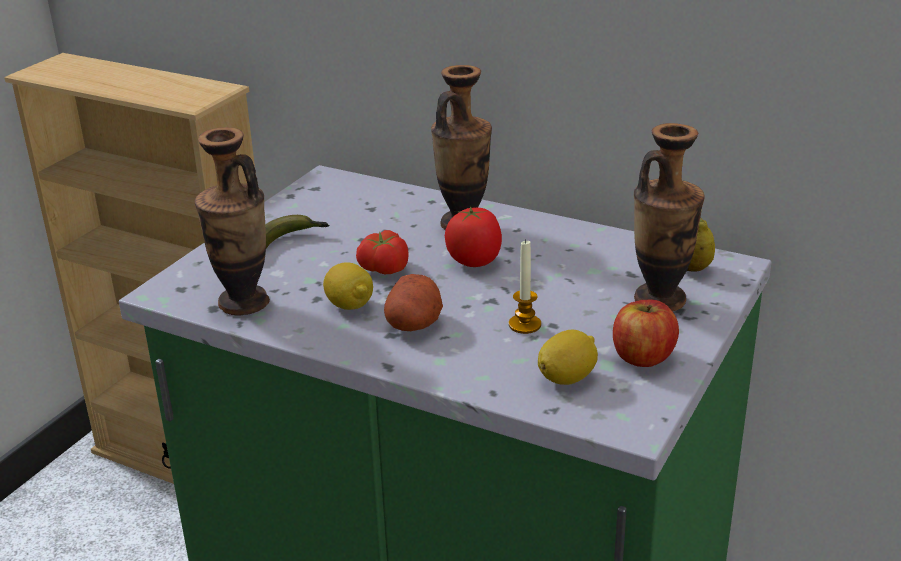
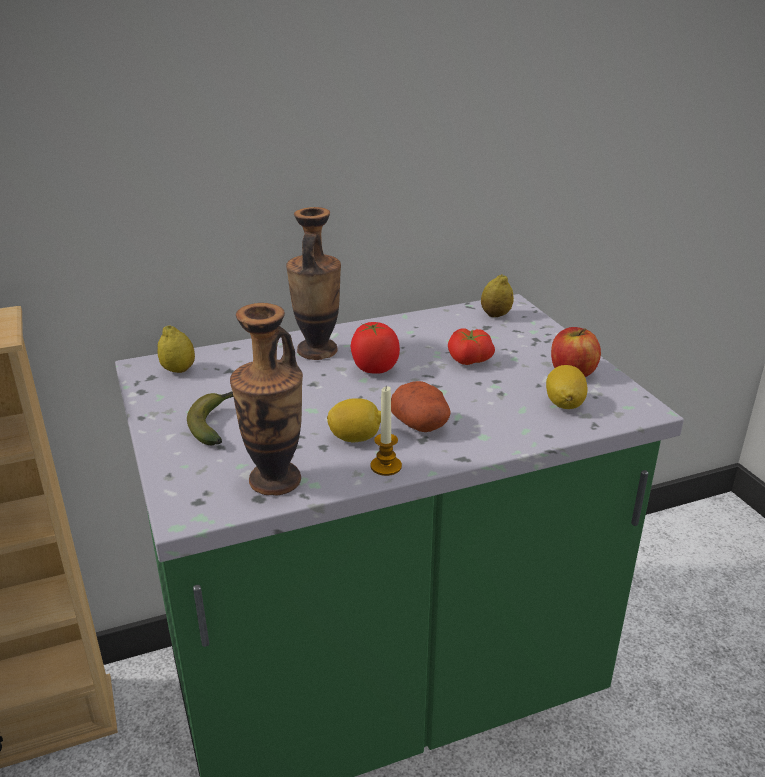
camera: 50 degrees left, 0 degrees up
tomato [356,230,409,274] -> tomato moved to [448,328,495,365]
candle [509,239,541,334] -> candle moved to [371,386,402,476]
vase [634,123,705,311] -> none
none -> lemon [157,325,195,373]

